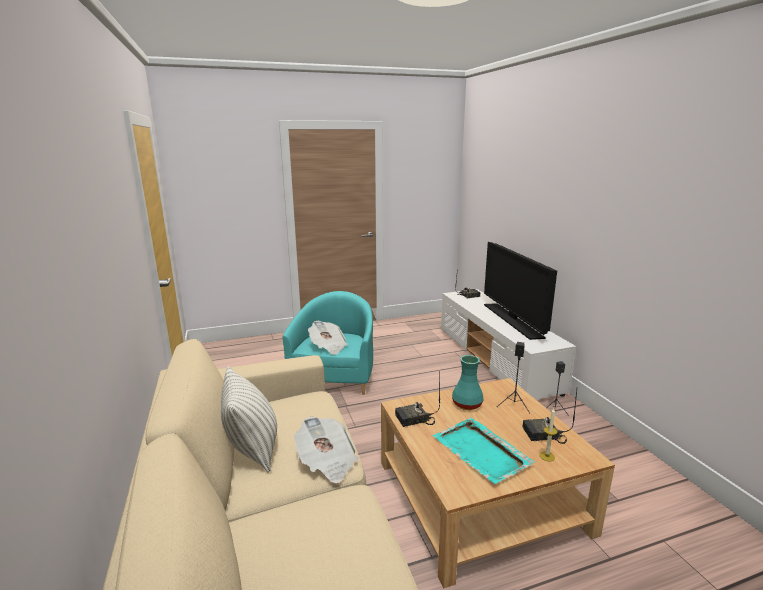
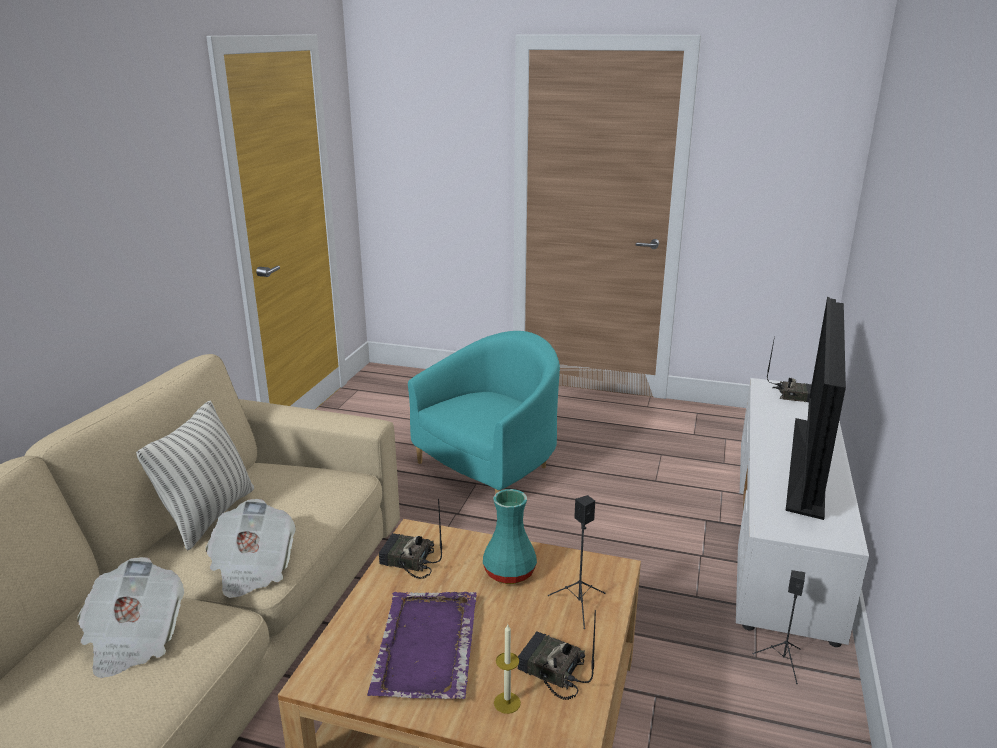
camera: 35 degrees right, 5 degrees up
newspaper [308,321,347,355] -> newspaper moved to [77,557,184,678]
turquoise tray [433,418,535,484] -> purple tray [367,592,477,699]

